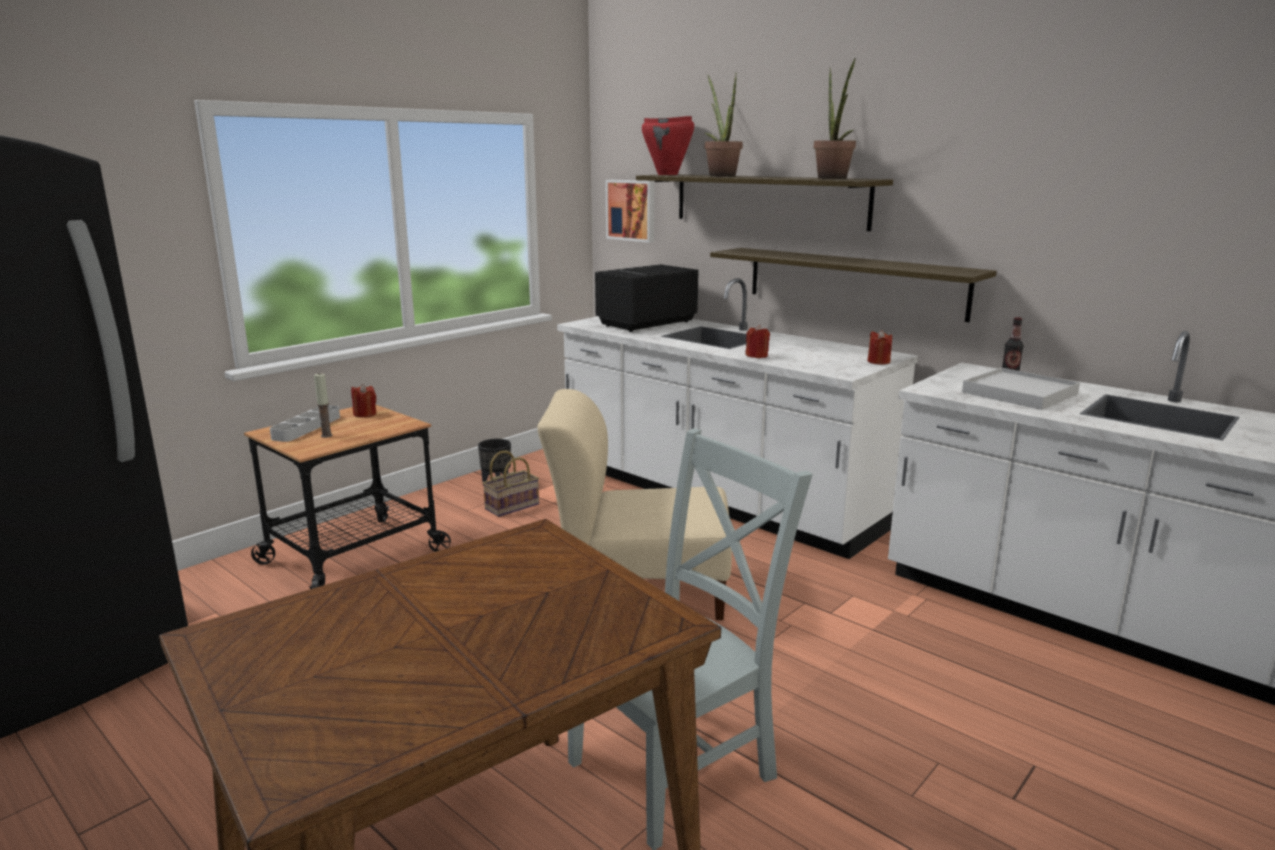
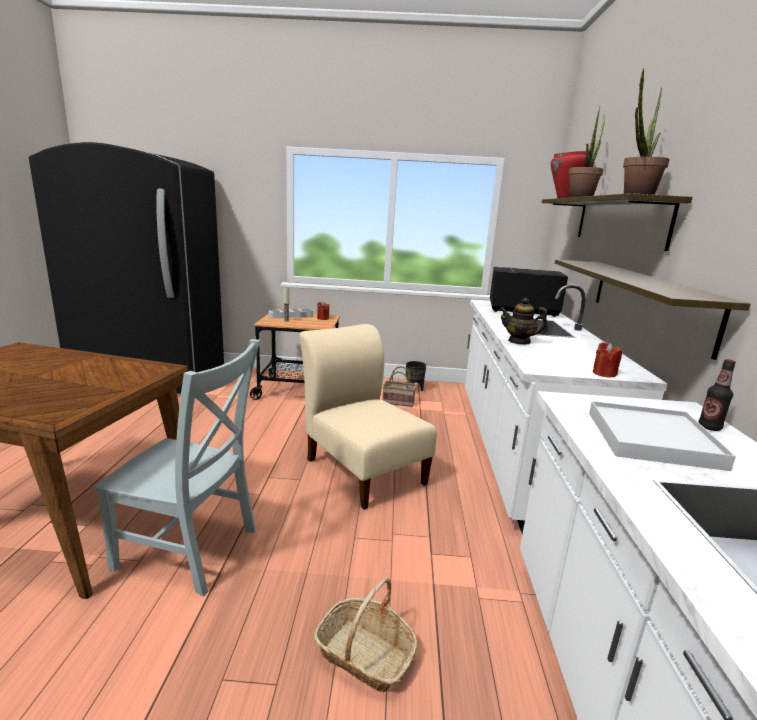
camera: 50 degrees right, 0 degrees up
picture [605,180,654,243] -> none
red candle [745,325,770,358] -> teapot [500,298,548,345]
none -> basket [313,578,418,692]

